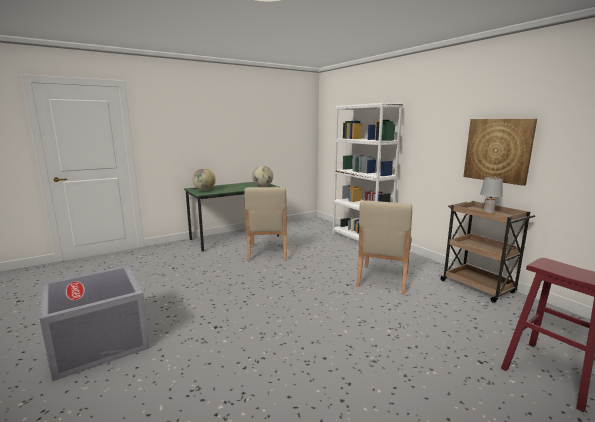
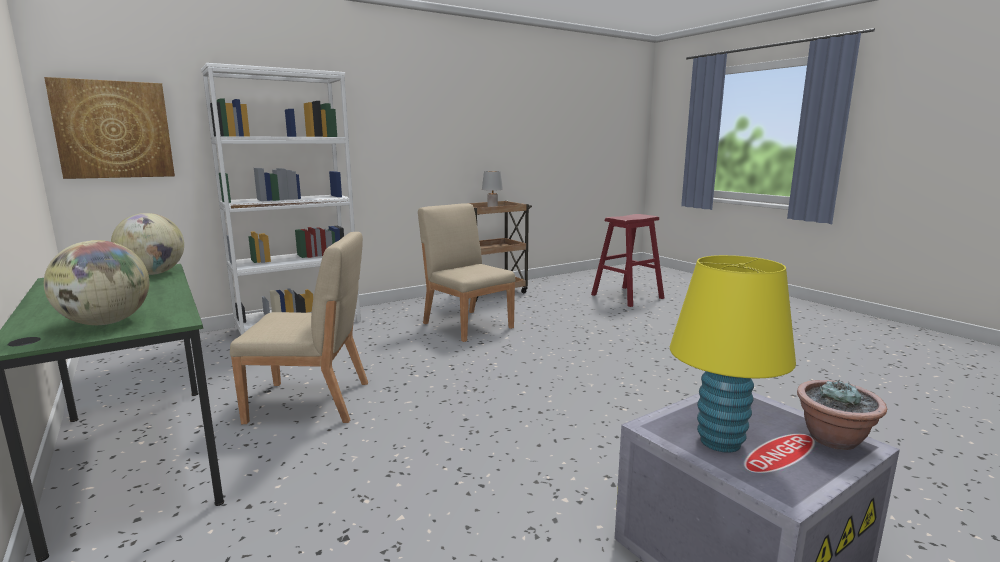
camera: 90 degrees left, 0 degrees up
beige chair [356,200,412,294] -> beige chair turned 150 degrees counterclockwise [418,203,516,342]
picture [463,119,537,186] -> picture moved to [44,77,175,179]
none -> yellow table lamp [670,255,796,453]
none -> potted plant [797,380,887,450]

